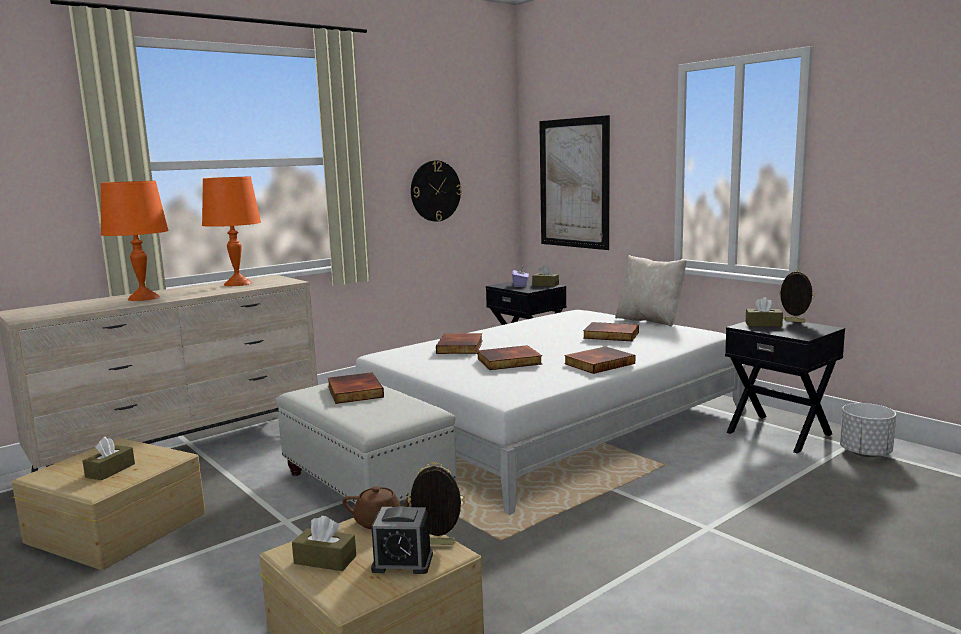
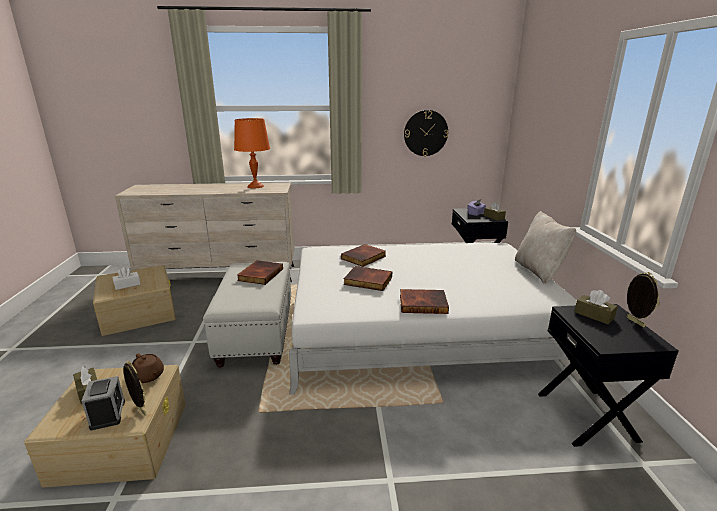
camera: 35 degrees right, 10 degrees up
brown tissue box [83,437,135,480] -> white tissue box [113,267,140,290]
orange table lamp [101,181,169,301] -> none
alarm clock [371,506,433,574] -> alarm clock turned 150 degrees counterclockwise [81,376,125,430]
picture [539,115,610,250] -> none
book [583,322,639,341] -> none
white planter [840,403,896,457] -> none

